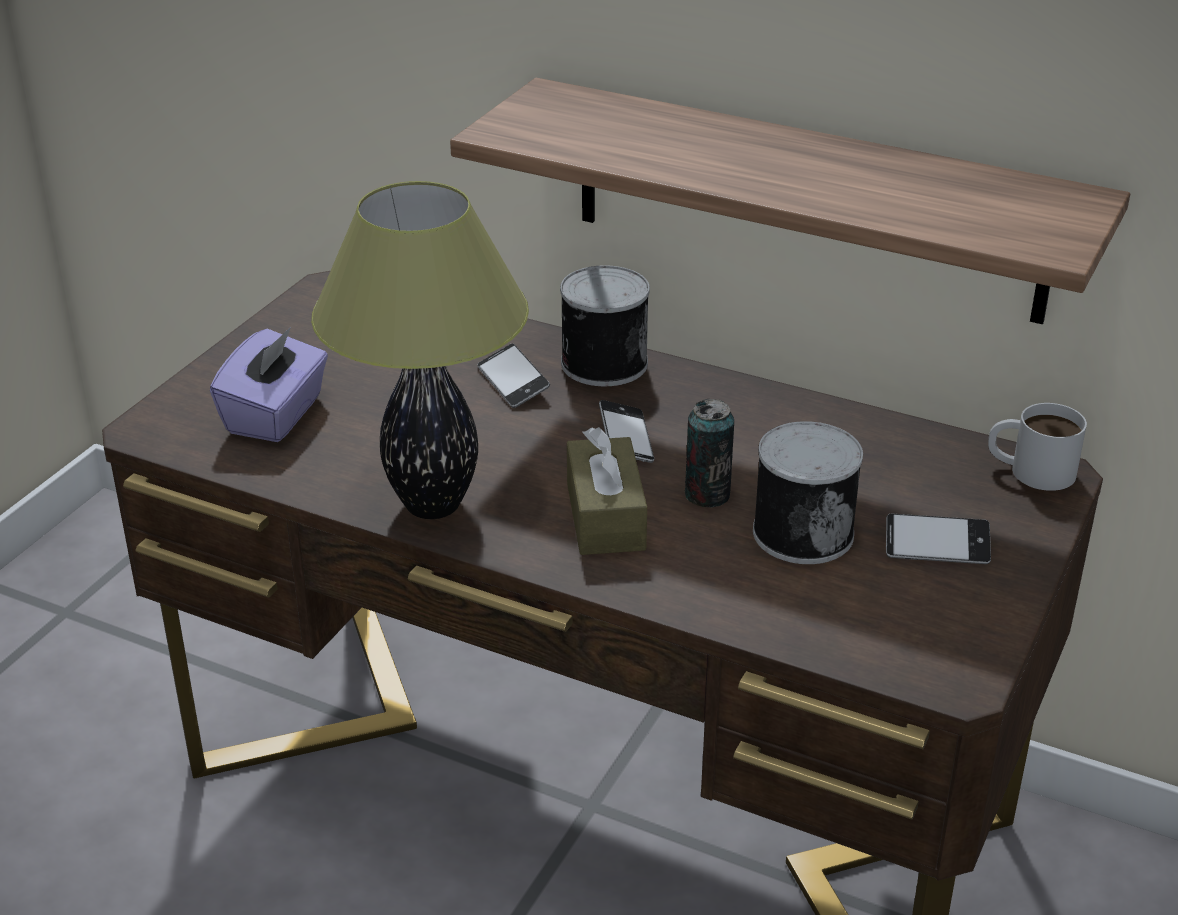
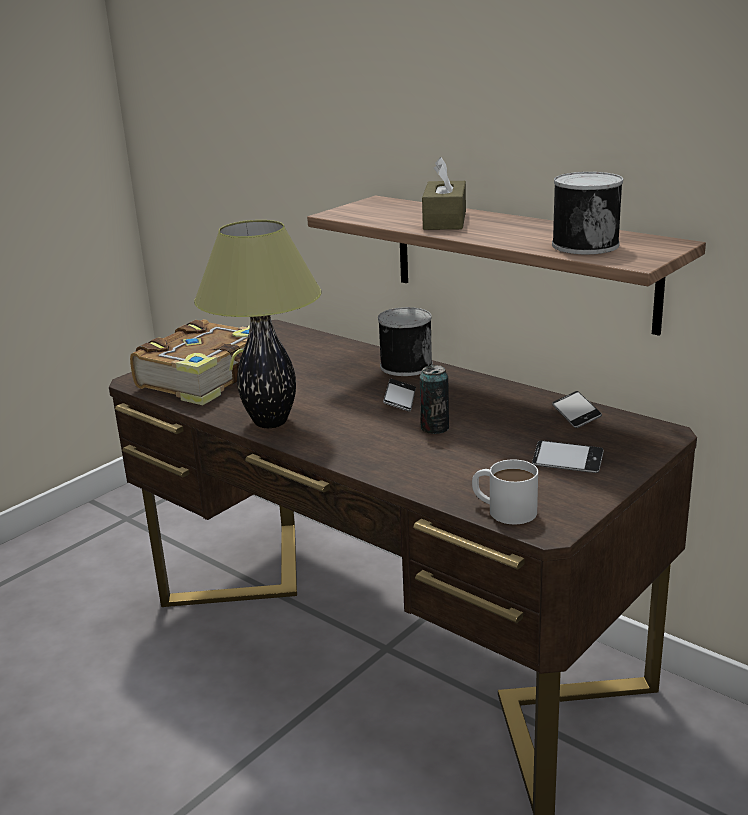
camera: 15 degrees right, 10 degrees down
purple tissue box [210,327,328,442] -> book [130,319,250,405]
phone [478,344,550,408] -> phone moved to [552,391,602,428]
brown tissue box [567,427,647,555] -> brown tissue box moved to [422,157,466,230]
can [753,421,863,564] -> can moved to [552,172,623,254]
white mug [988,403,1087,491] -> white mug moved to [472,460,538,524]

